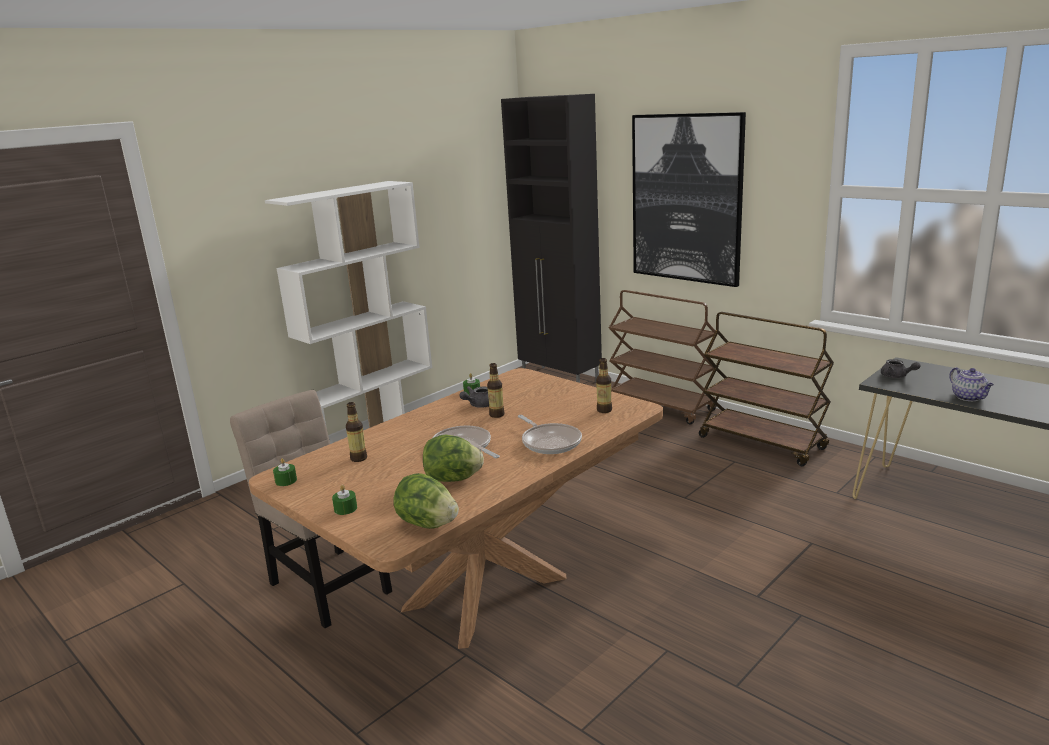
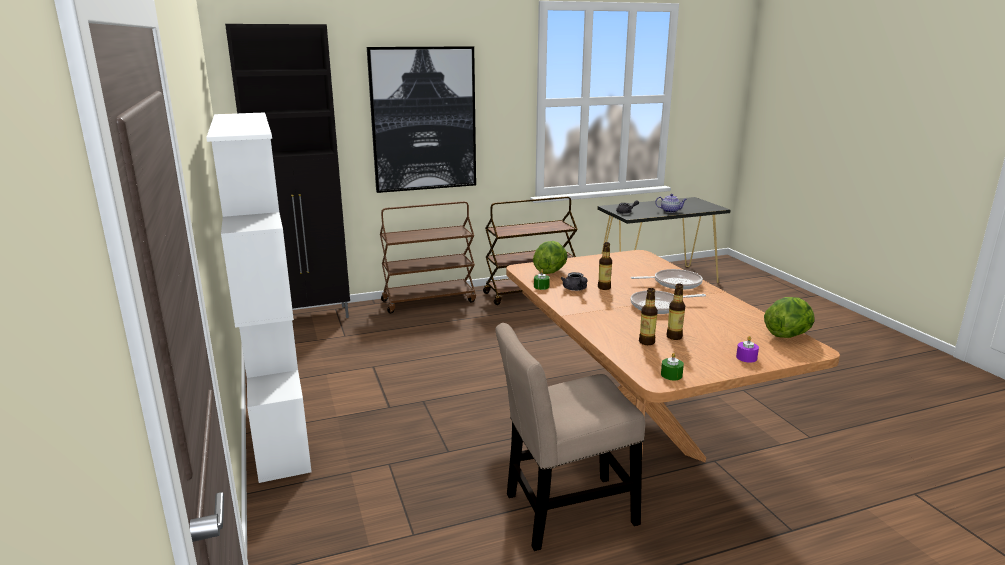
camera: 65 degrees left, 0 degrees up
green candle [332,485,357,515] -> purple candle [736,336,759,363]
lettuce [423,435,484,482] -> lettuce moved to [533,241,568,274]
bottle [596,358,612,413] -> bottle moved to [666,283,685,340]

